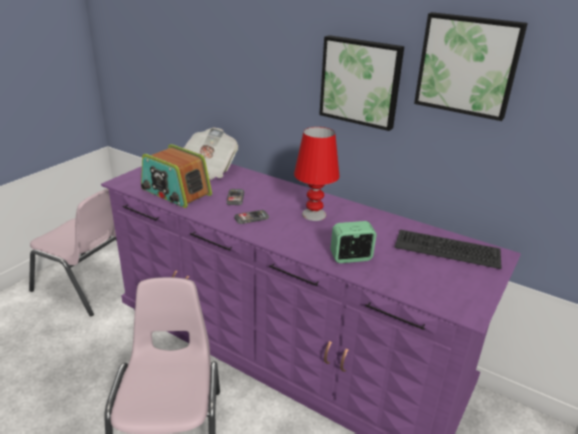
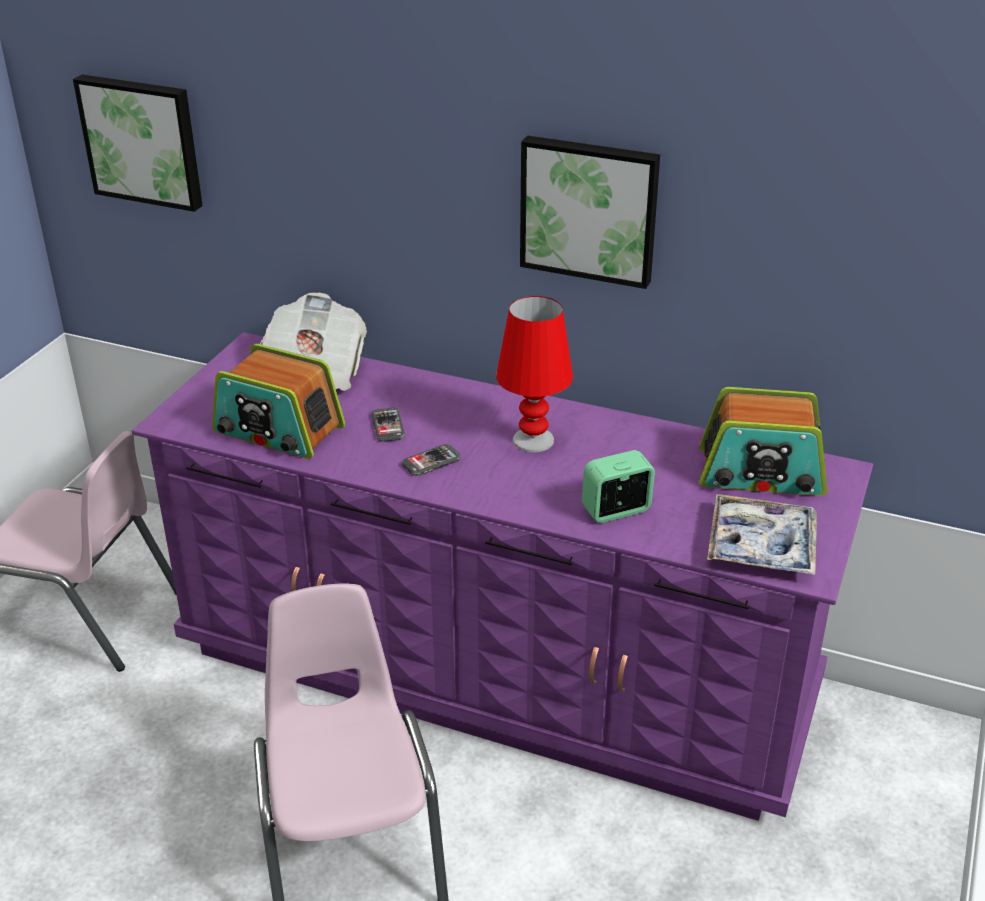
camera: 10 degrees left, 5 degrees up
keyboard [395,229,502,269] -> radio [699,387,827,496]
picture [414,12,528,121] -> picture moved to [73,75,203,212]
none -> tray [707,494,817,575]

